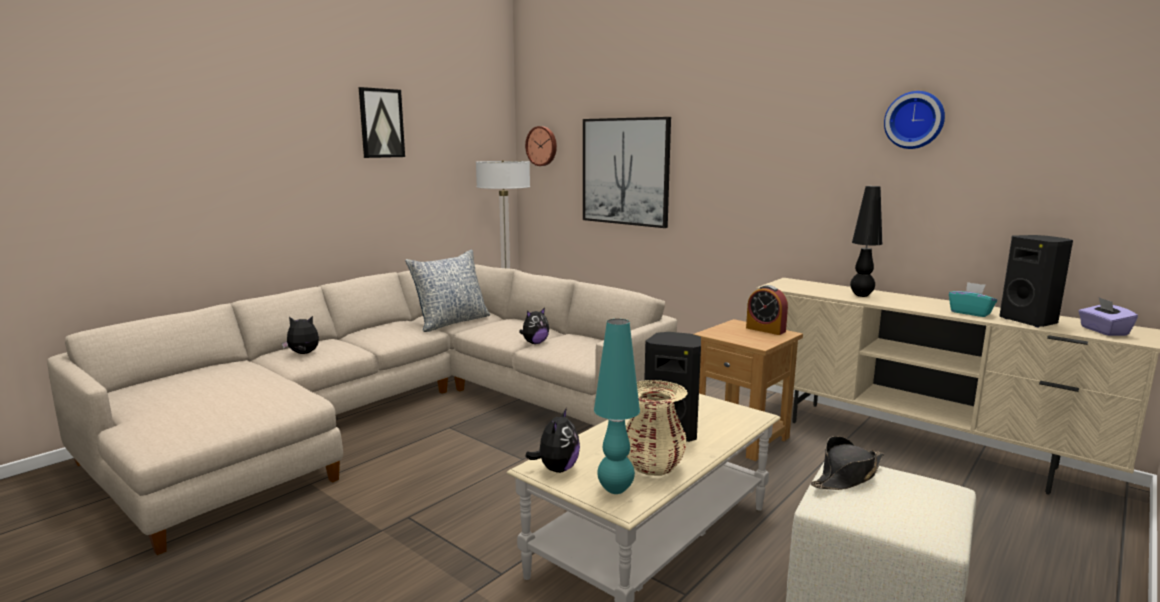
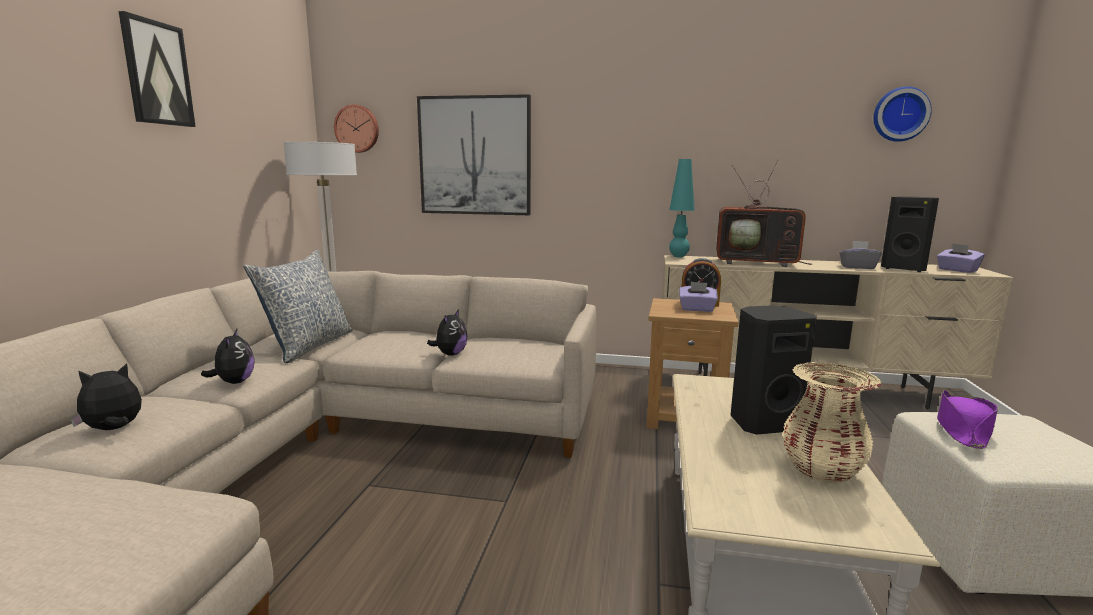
camera: 30 degrees left, 0 degrees up
plush toy [525,408,580,473] -> plush toy moved to [201,329,255,384]
turquoise table lamp [594,319,640,494] -> turquoise table lamp moved to [669,159,695,258]
black hat [811,436,884,490] -> purple hat [937,390,998,449]
black table lamp [850,186,882,297] -> television [716,159,813,267]
wall clock [884,91,945,149] -> wall clock moved to [873,86,932,142]
turquoise tissue box [949,282,997,317] -> grey tissue box [839,241,882,269]
none -> purple tissue box [679,282,718,312]

